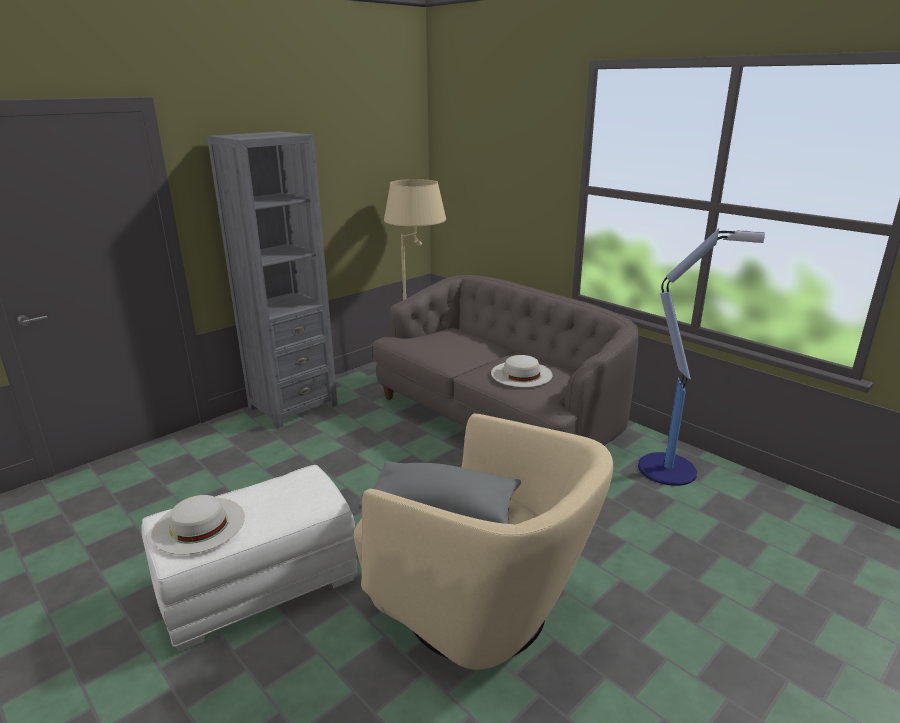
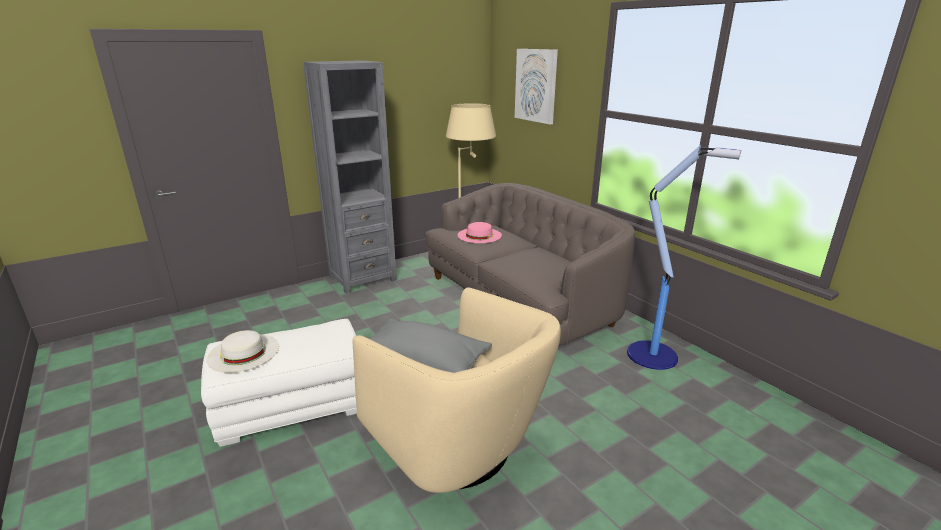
camera: 10 degrees right, 0 degrees up
white hat [491,355,552,387] -> none
none -> pink hat [458,222,502,243]
none -> picture [515,49,558,125]

